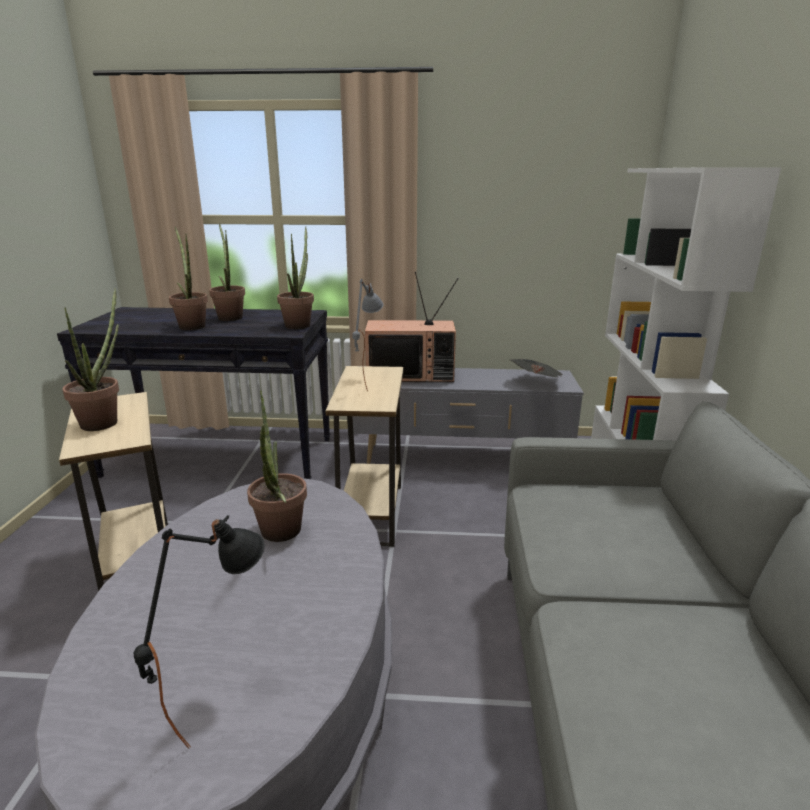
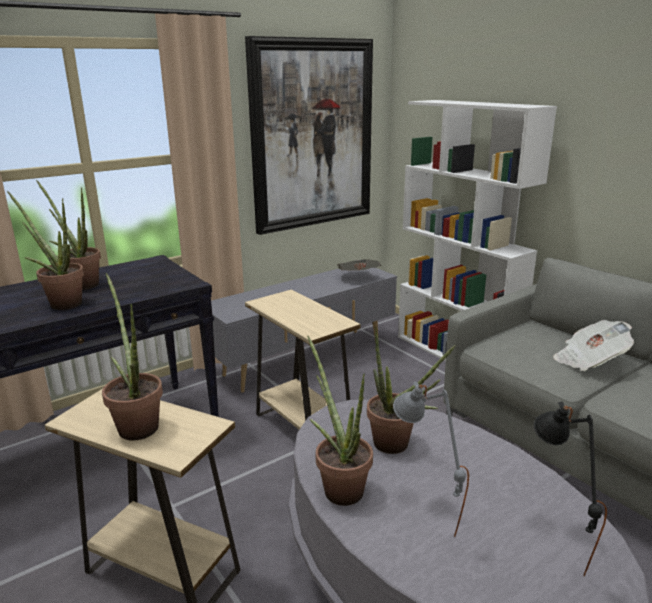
camera: 40 degrees left, 0 degrees up
potted plant [277,226,314,329] -> potted plant moved to [307,336,373,506]
grey table lamp [352,279,383,391] -> grey table lamp moved to [393,381,469,536]
television [365,272,459,382] -> none
none -> picture [245,36,373,235]
none -> newspaper [553,320,634,371]

